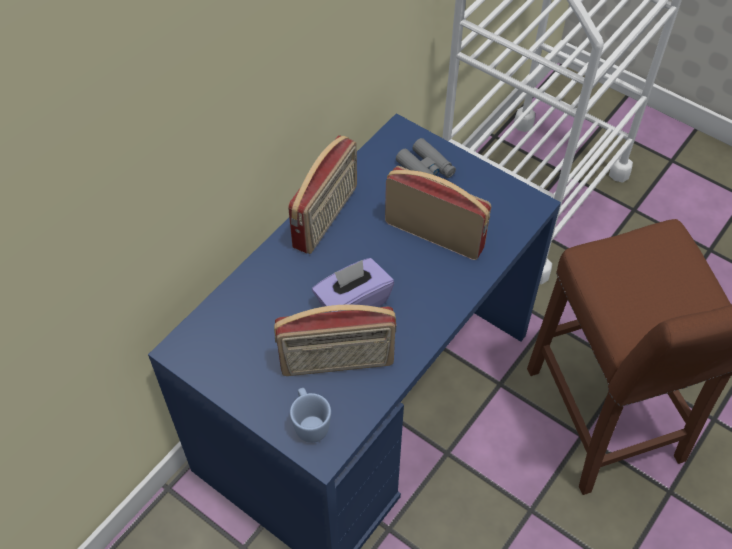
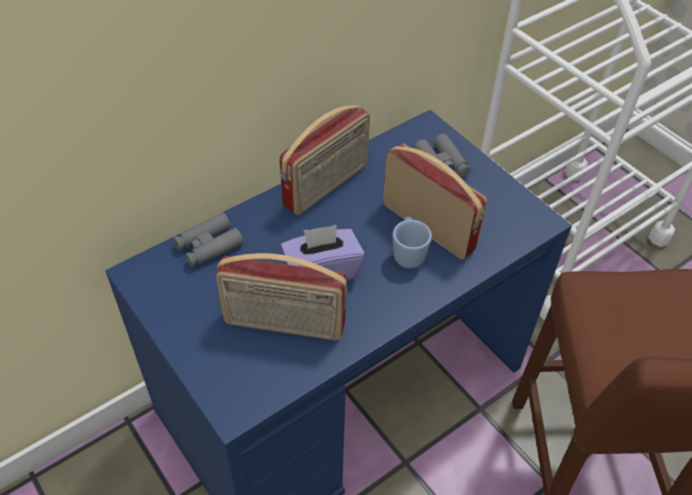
camera: 15 degrees right, 5 degrees down
blue mug [290,388,331,443] -> blue mug moved to [393,217,432,268]
none -> grey binoculars [173,213,243,267]

